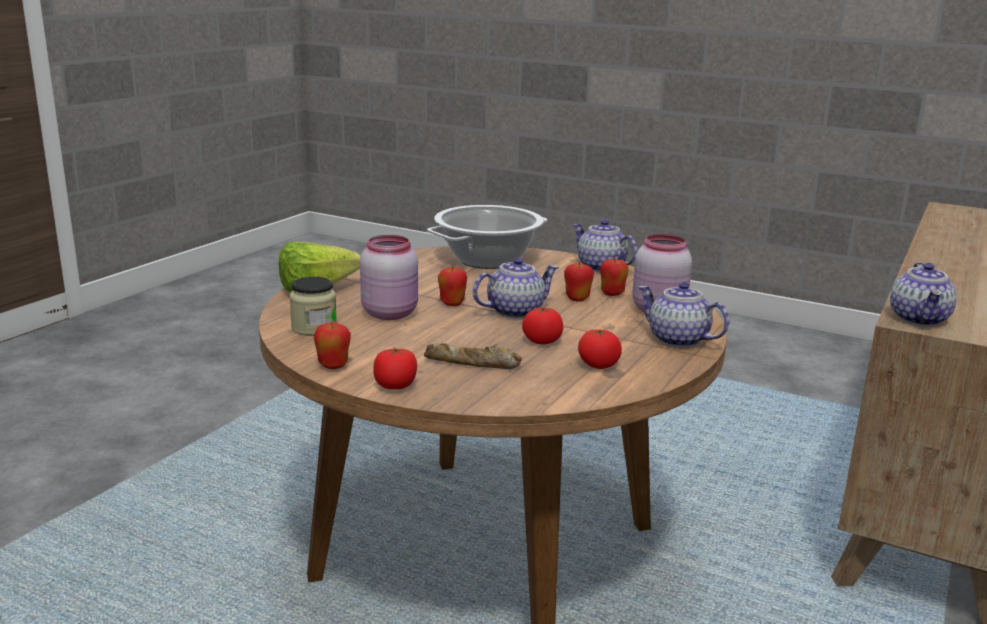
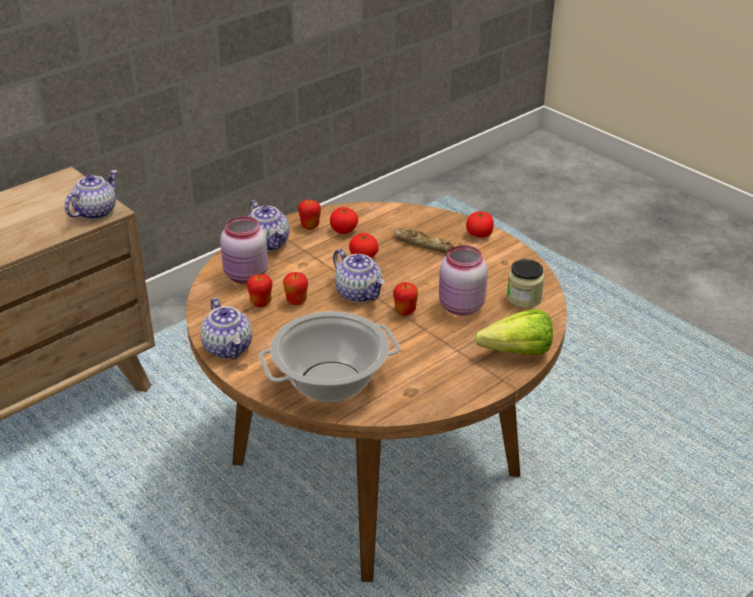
camera: 160 degrees left, 15 degrees up
apple [314,321,351,369] -> apple moved to [298,199,321,230]
teapot [473,257,559,318] -> teapot turned 120 degrees counterclockwise [333,249,385,303]

